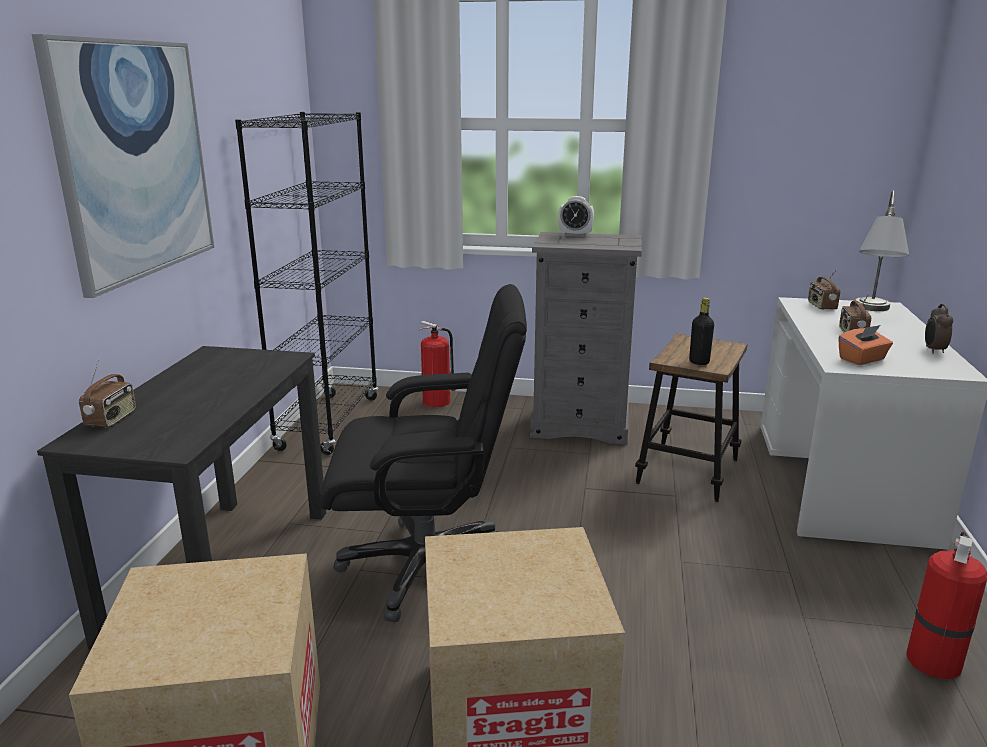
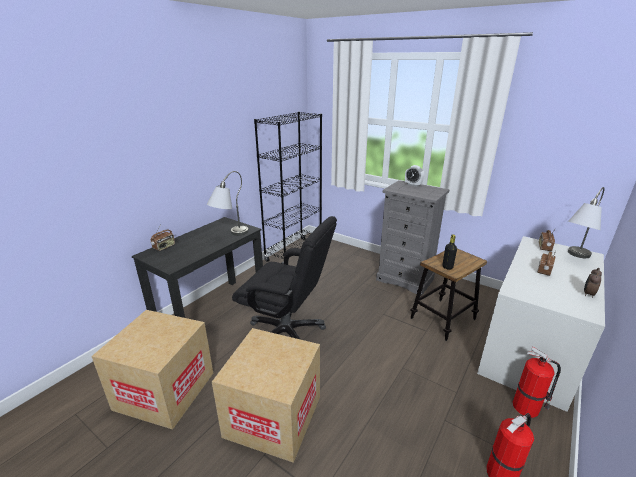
camera: 25 degrees right, 5 degrees up
picture [32,34,214,298] -> none
fire extinguisher [419,321,456,407] -> fire extinguisher moved to [513,347,561,418]
orange tissue box [838,325,893,365] -> none
none -> grey table lamp [207,171,249,236]

